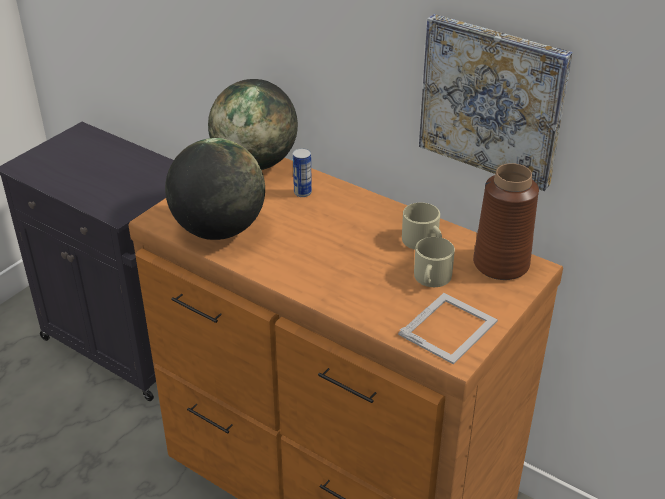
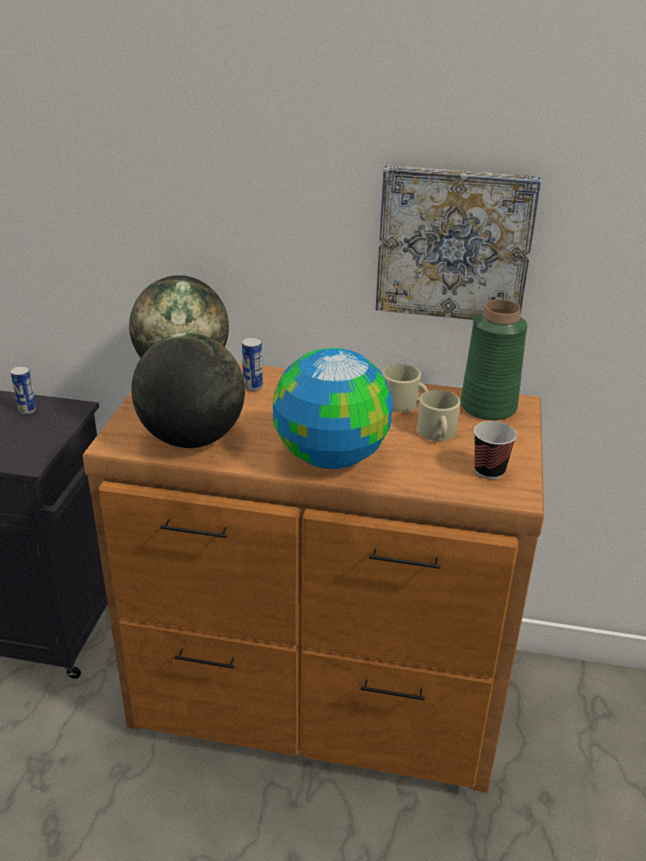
camera: 25 degrees left, 5 degrees down
picture frame [398,293,498,365] -> cup [474,421,517,479]
brown vase [473,163,539,280] -> green vase [460,299,527,420]
none -> can [10,366,36,415]
none -> globe [273,348,393,469]

